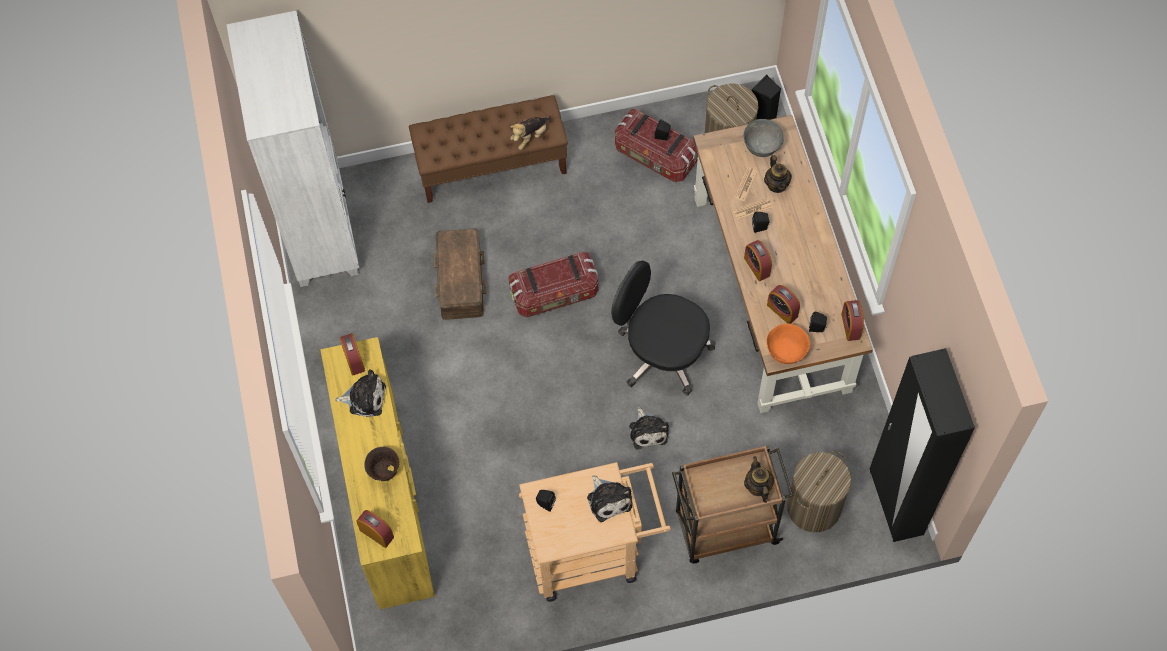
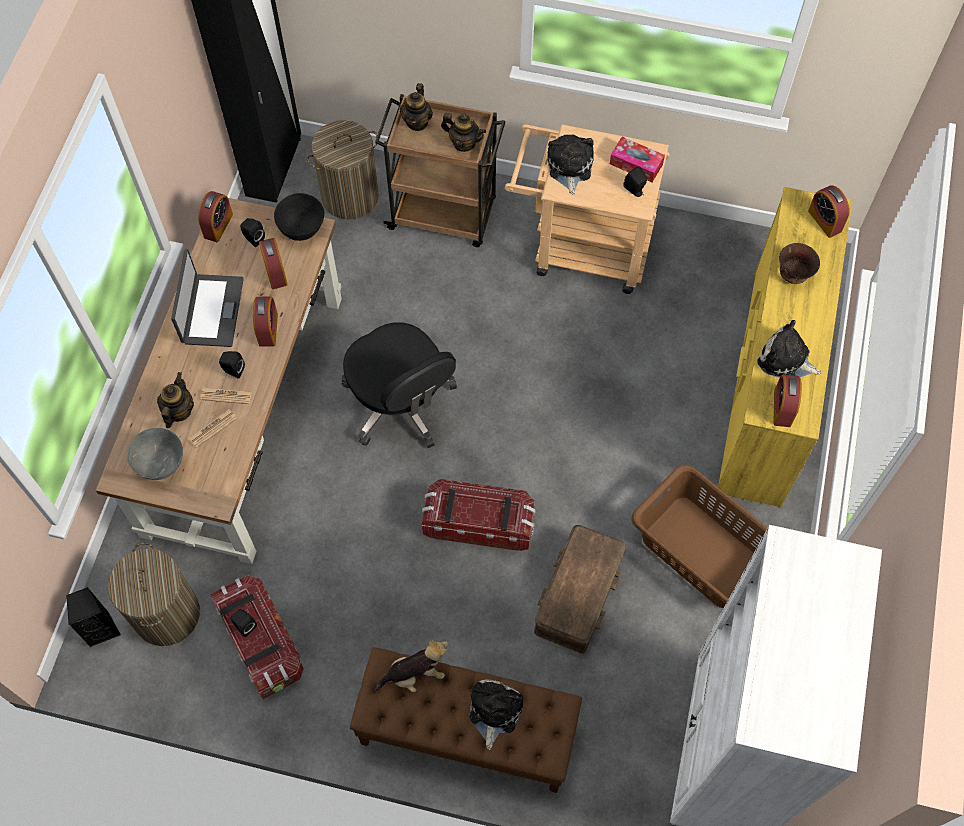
camera: 155 degrees left, 0 degrees up
plush toy [629,407,669,450] -> plush toy moved to [469,679,523,750]
orange bowl [766,324,810,364] -> black bowl [274,193,324,241]
none -> laptop [171,249,244,347]
none -> teapot [441,113,486,152]
none -> tissue box [610,137,665,182]
none -> brown laundry basket [631,465,767,608]

